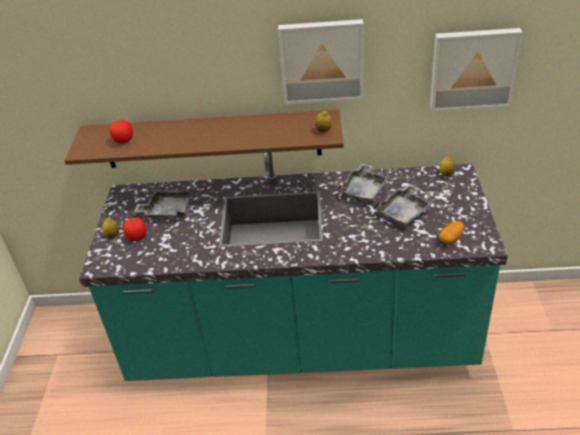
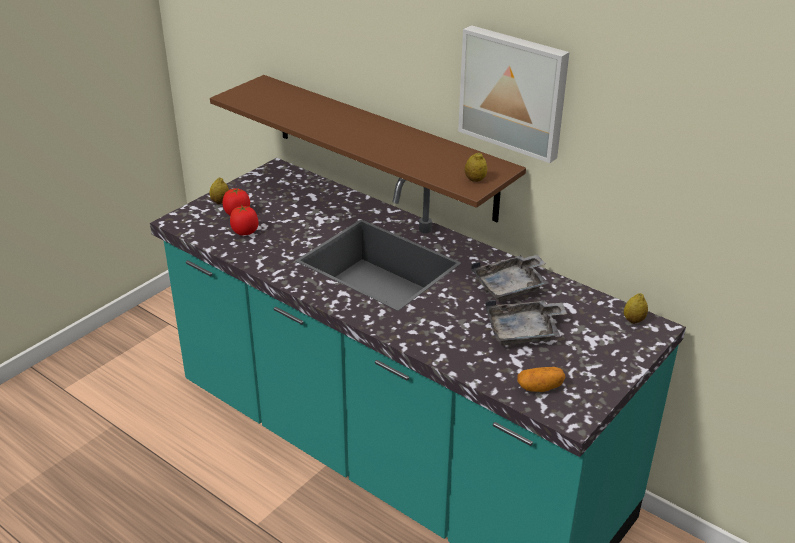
camera: 35 degrees right, 5 degrees down
tomato [109,119,133,144] -> tomato moved to [230,206,259,235]
grey tray [134,190,193,219] -> none
picture [430,28,523,111] -> none

